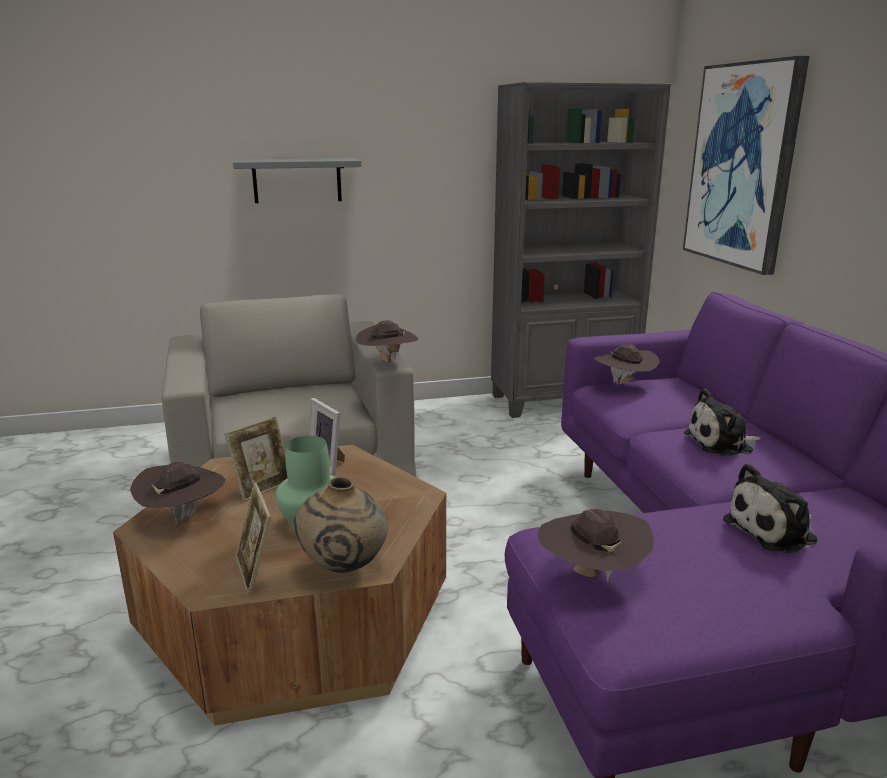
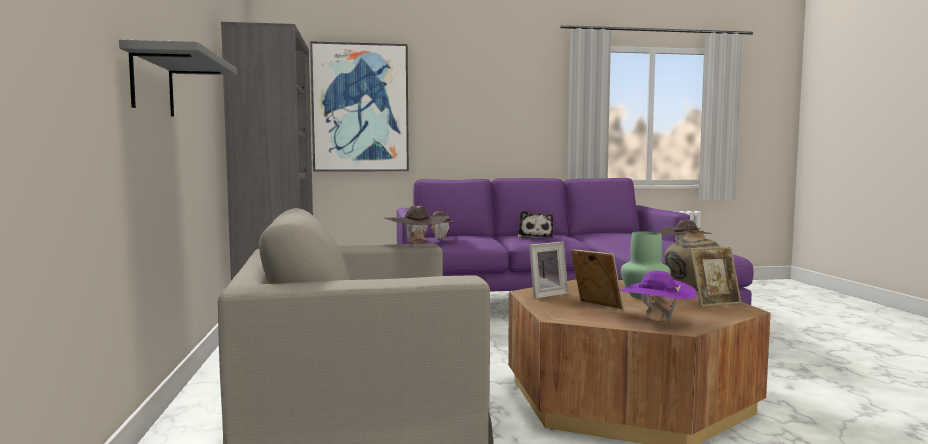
camera: 85 degrees left, 15 degrees down
brown hat [130,462,226,524] -> purple hat [620,271,697,322]
plush toy [723,463,818,554] -> none

